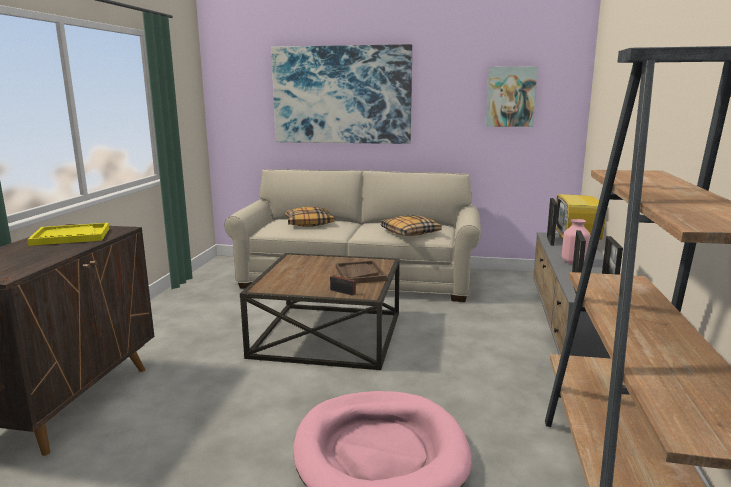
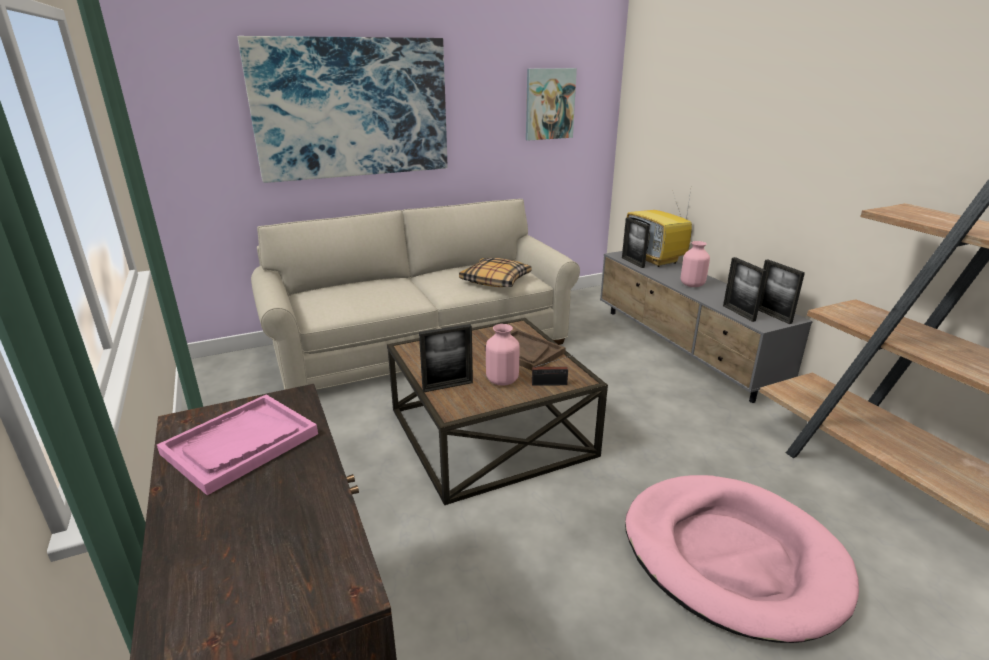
camera: 35 degrees left, 10 degrees up
yellow tray [27,223,109,246] -> pink tray [157,395,318,495]
pillow [285,207,334,227] -> none
none -> picture frame [419,324,473,392]
none -> pink vase [486,324,519,385]

